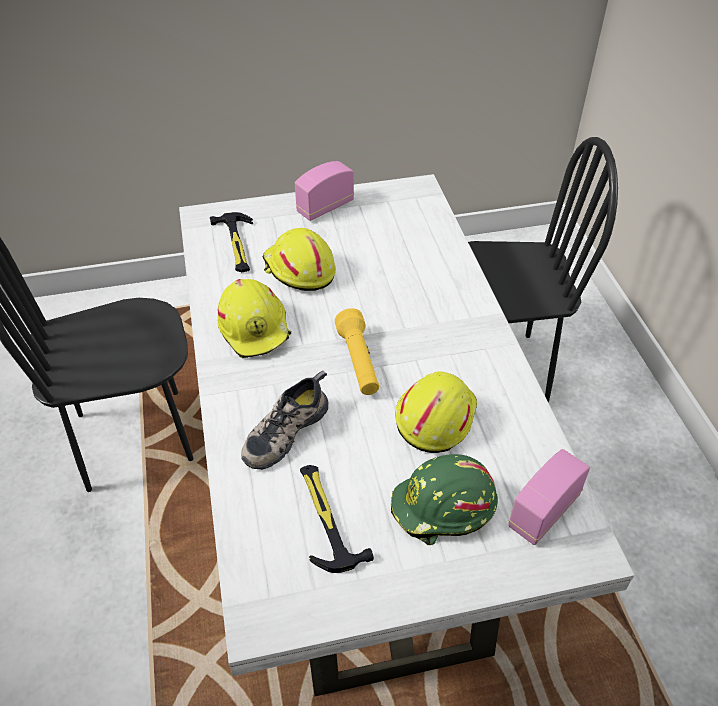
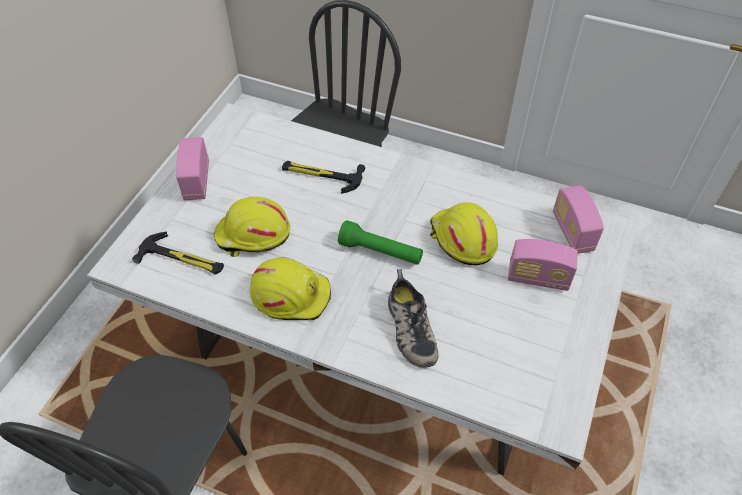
camera: 55 degrees left, 5 degrees up
hammer [300,465,374,573] -> hammer moved to [282,161,365,194]
yellow flashlight [335,308,379,395] -> green flashlight [338,220,423,265]
green hard hat [391,454,498,545] -> radio [508,239,578,291]

